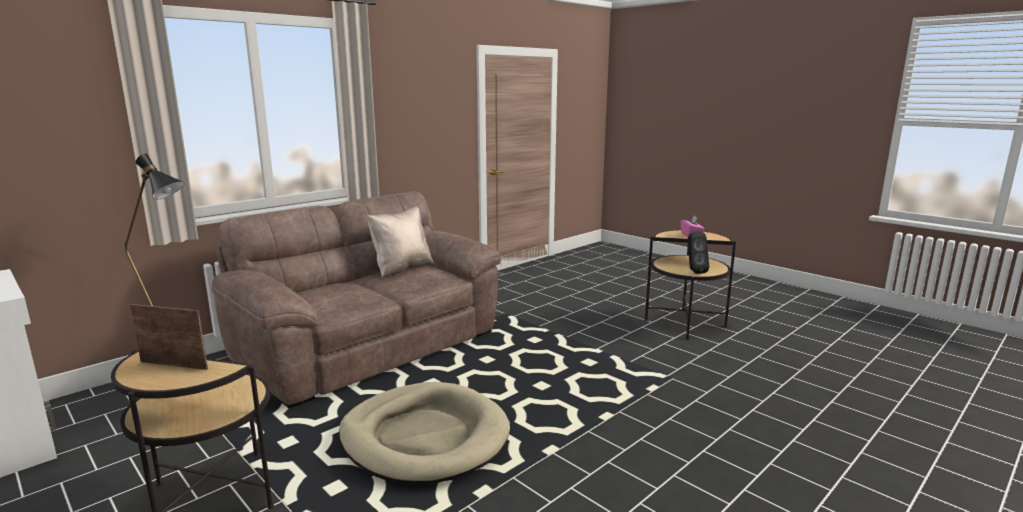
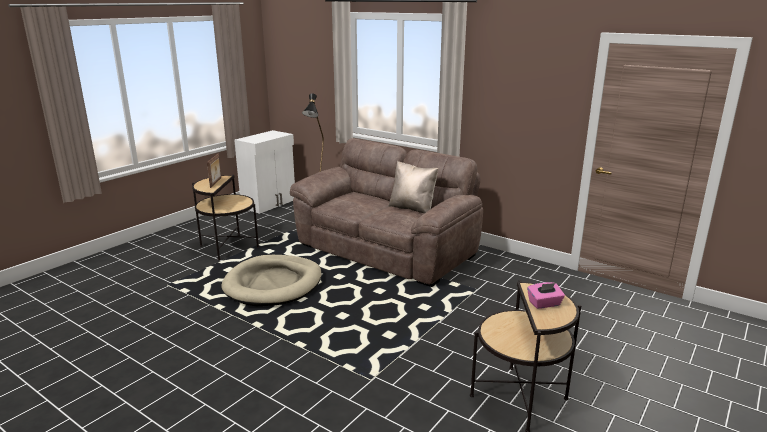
camera: 80 degrees right, 5 degrees up
black speaker [688,231,709,274] -> none

